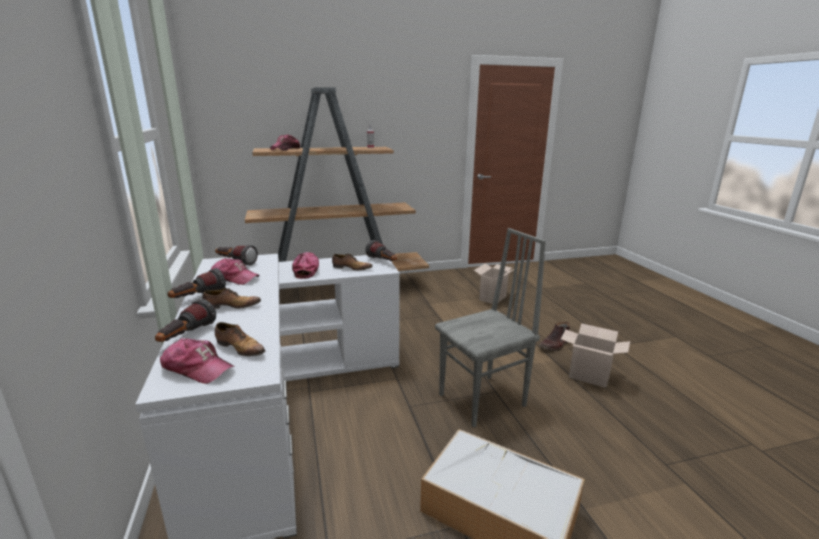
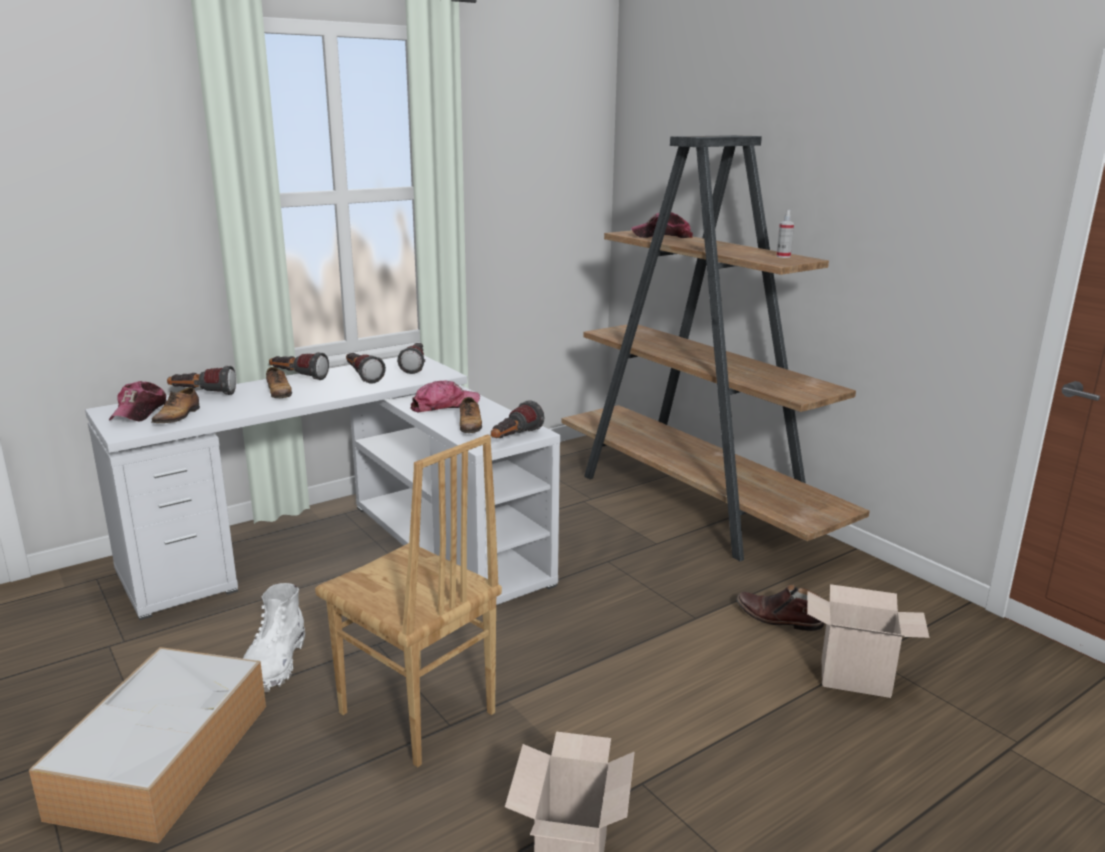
camera: 70 degrees right, 0 degrees up
cap [211,258,260,285] -> flashlight [346,353,386,384]
grey chair [435,228,546,428] -> brown chair [315,434,502,767]
brown boot [539,322,570,351] -> brown boot moved to [736,584,824,631]
none -> white boot [243,583,305,692]

